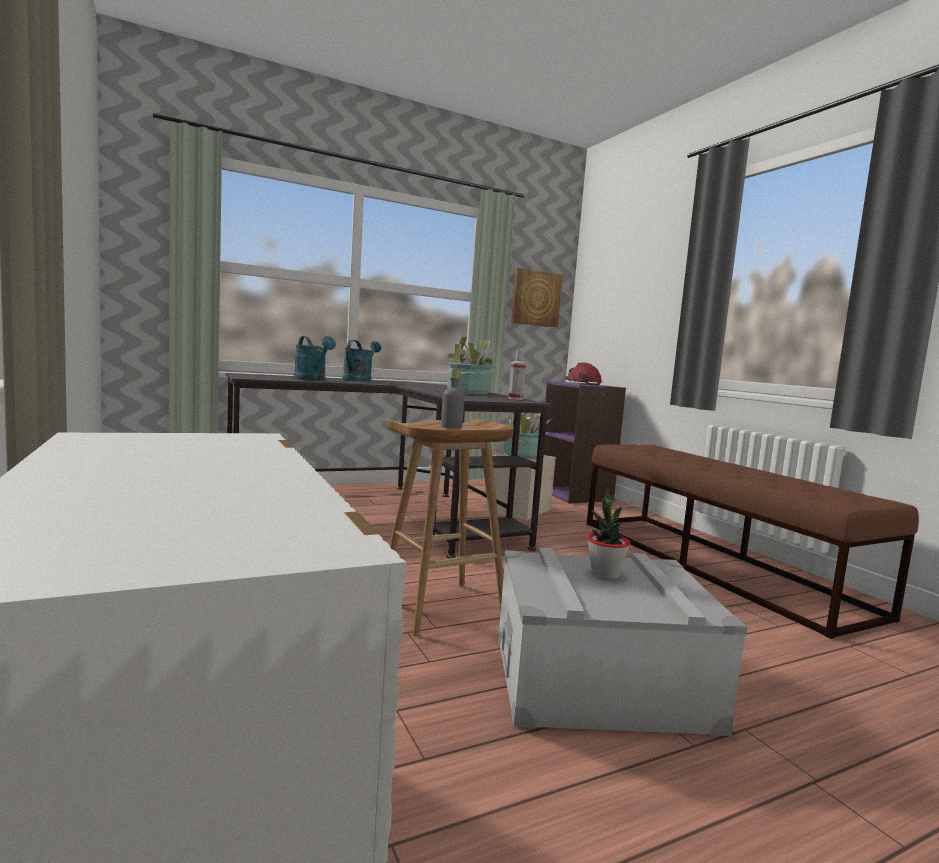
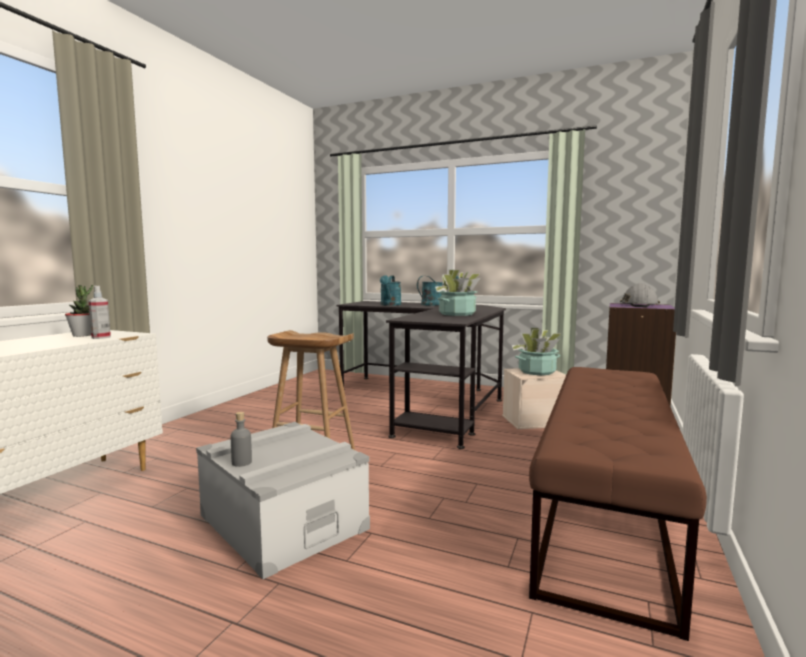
camera: 50 degrees right, 0 degrees up
grey bottle [441,370,465,429] -> grey bottle moved to [231,412,252,467]
spray bottle [508,349,526,400] -> spray bottle moved to [88,286,111,339]
picture [511,268,563,327] -> none
red hard hat [565,363,602,386] -> grey hard hat [620,283,660,307]
potted plant [587,490,630,579] -> potted plant moved to [65,285,93,337]

